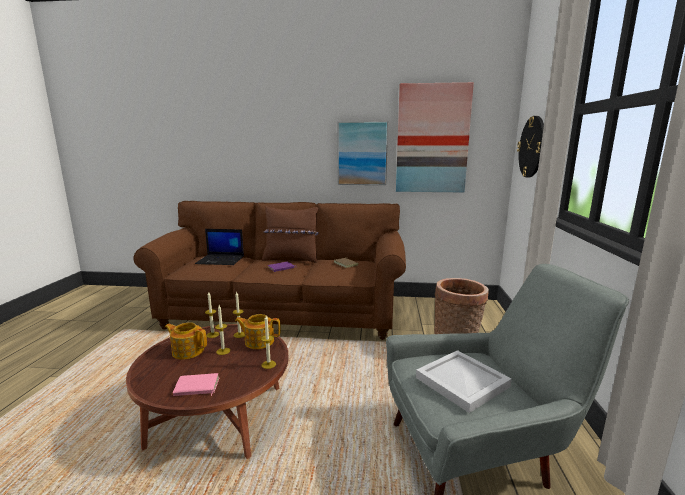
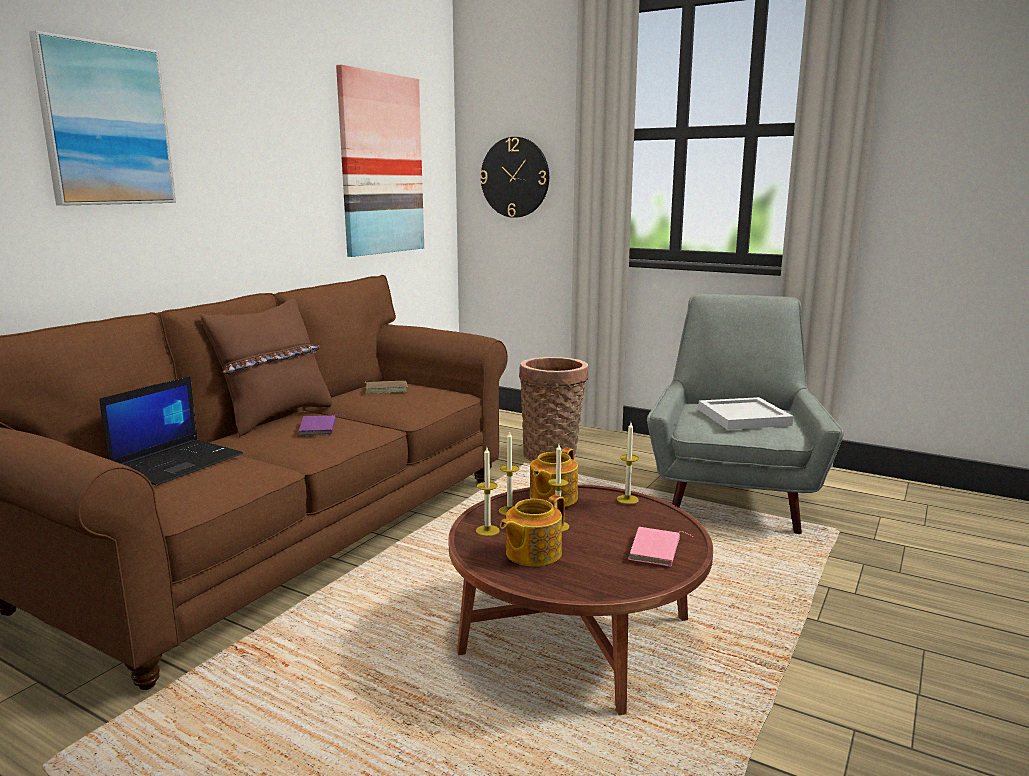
camera: 65 degrees left, 0 degrees up
picture [337,121,388,185] -> picture moved to [29,30,176,206]

